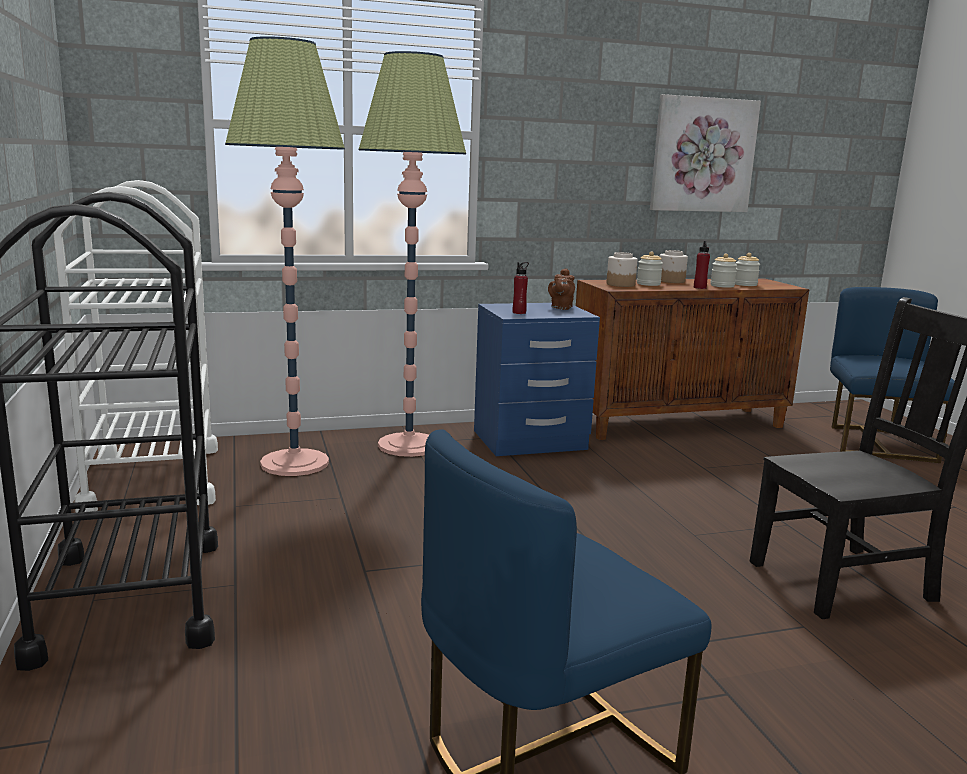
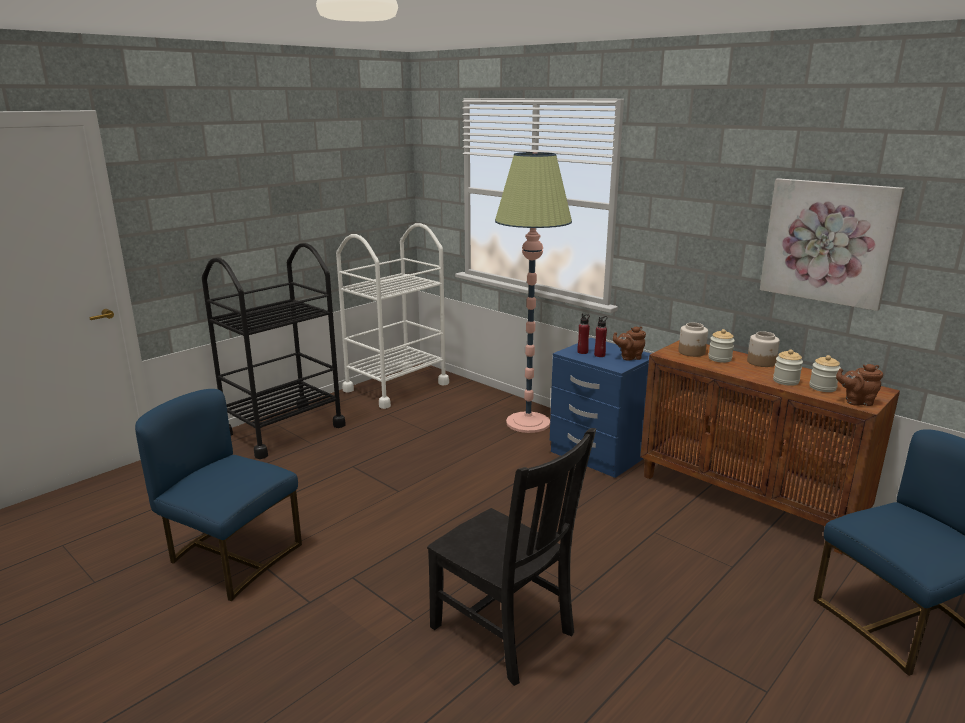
camera: 60 degrees right, 5 degrees up
floor lamp [225,36,345,476] -> none
red bottle [694,240,710,289] -> red bottle moved to [594,316,608,357]
none -> brown teapot [836,364,883,406]

